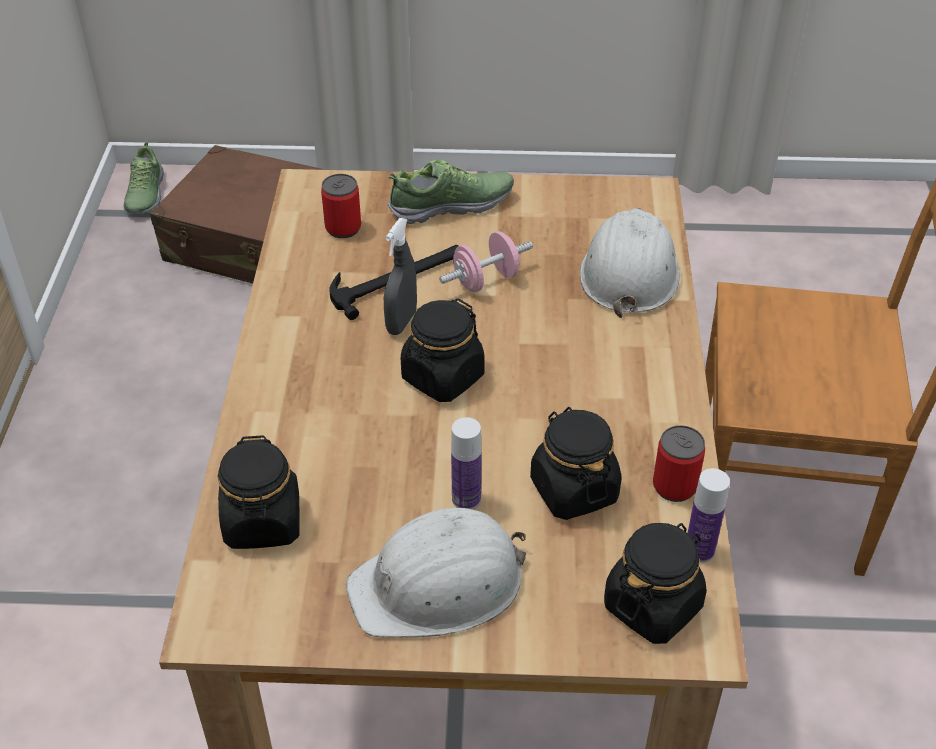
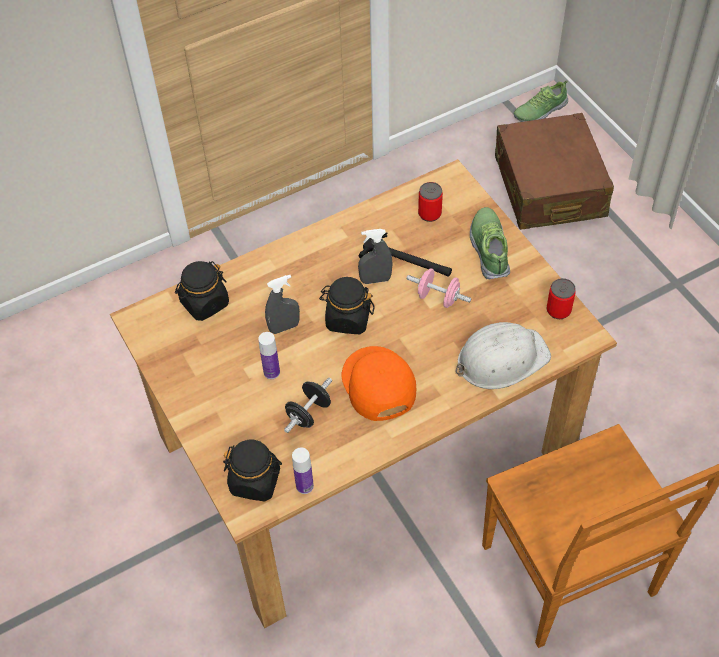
camera: 60 degrees right, 10 degrees up
white hard hat [346,508,526,637] -> none
shoe [388,160,514,224] -> shoe turned 135 degrees counterclockwise [470,207,510,280]
black jar [530,407,621,520] -> black dumbbell [284,378,332,433]
can [653,425,705,502] -> can moved to [547,278,576,319]
none -> grey spray bottle [265,275,300,334]
none -> orange cap [341,346,417,421]

